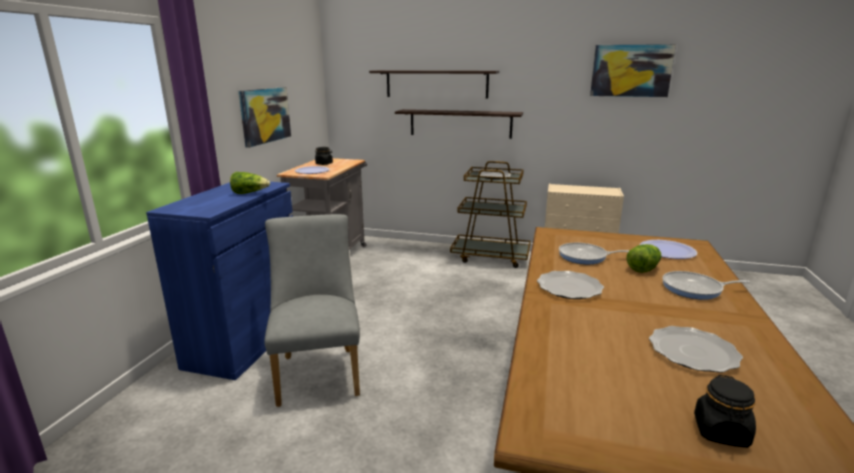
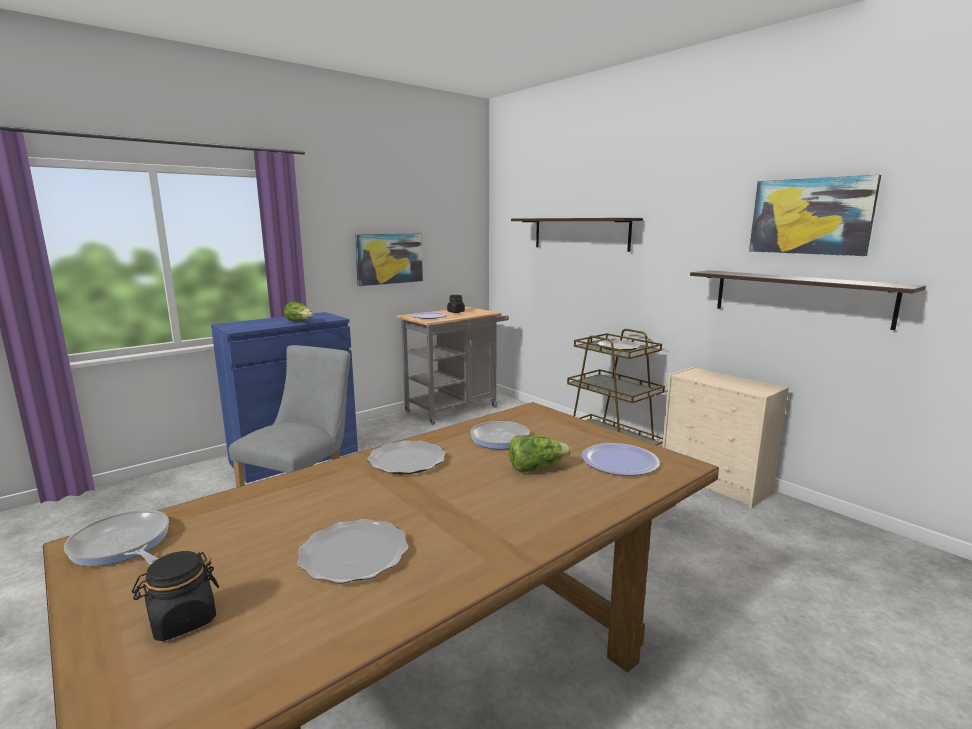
camera: 35 degrees right, 5 degrees down
shelf [395,109,523,139] -> shelf moved to [690,270,926,330]
frying pan [662,271,750,300] -> frying pan moved to [64,510,169,566]

